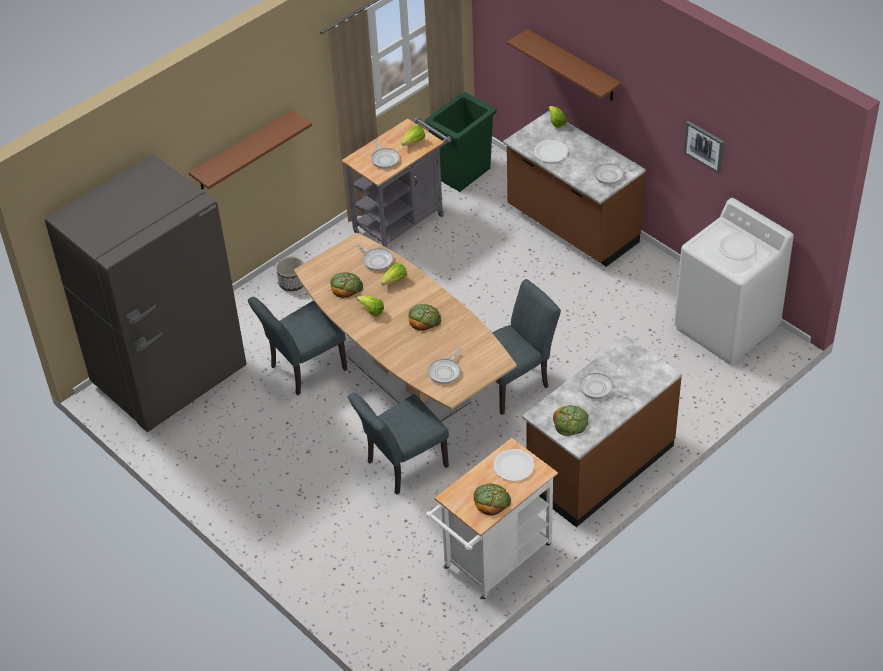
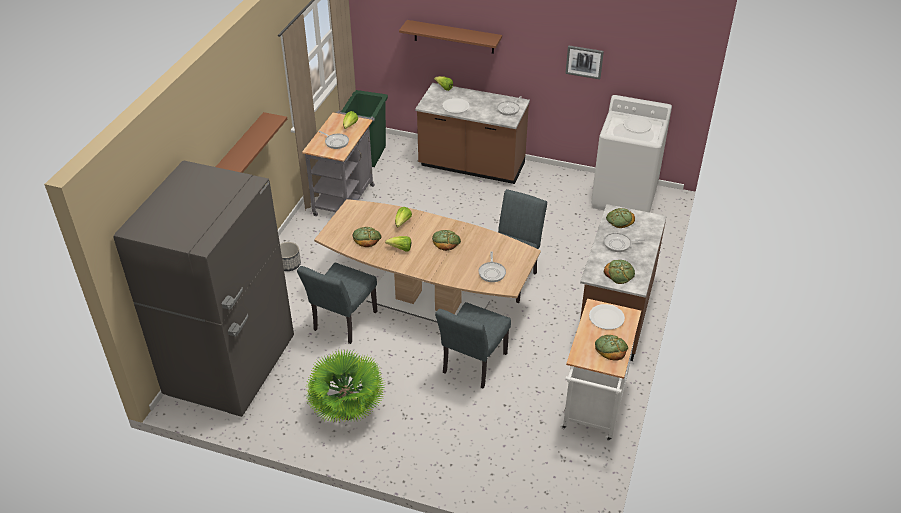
camera: 30 degrees left, 5 degrees down
frying pan [356,243,393,271] -> none
none -> potted plant [306,348,385,423]
none -> bread [606,208,635,228]

